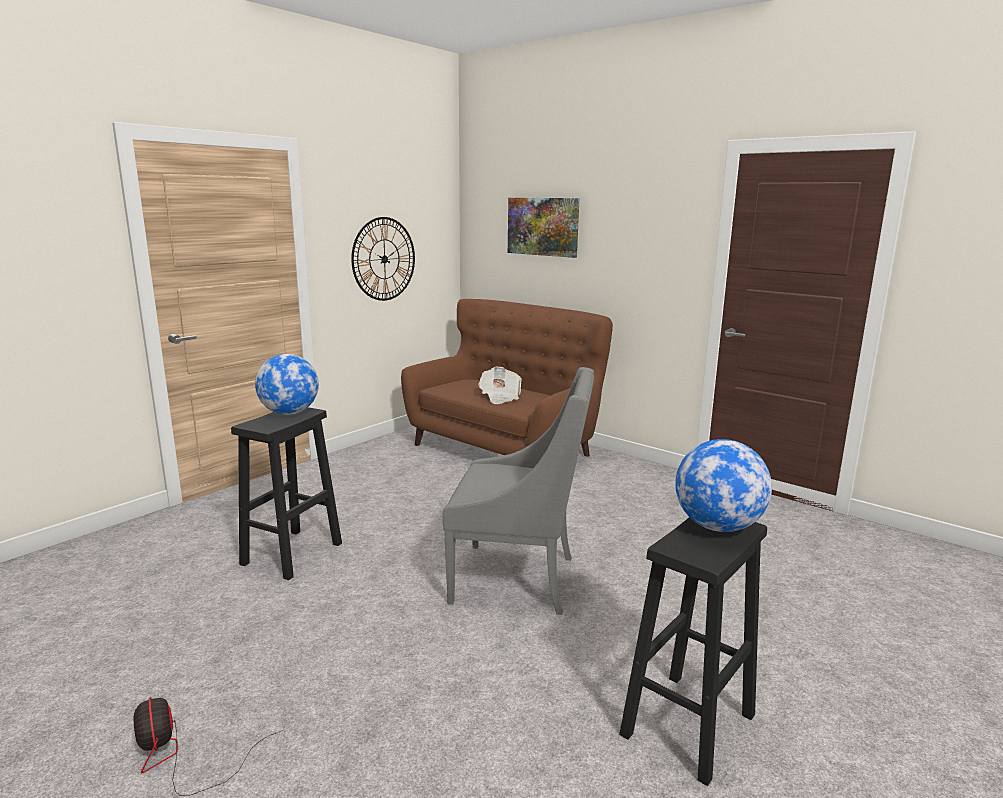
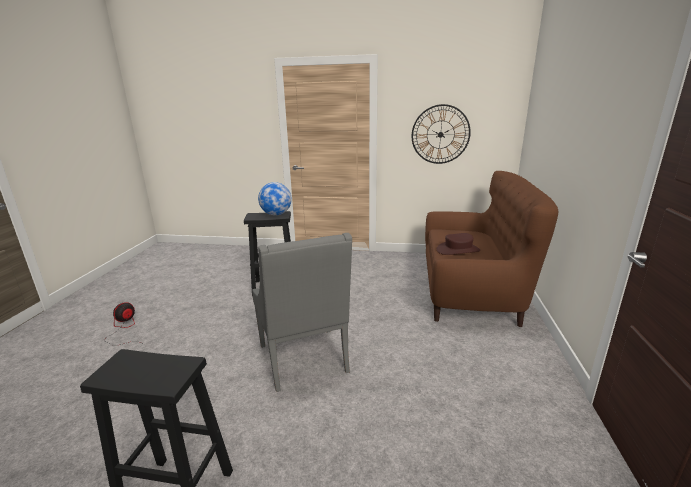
camera: 60 degrees right, 5 degrees up
newspaper [478,367,522,404] -> brown hat [437,233,480,255]
picture [508,198,579,258] -> none
globe [675,439,772,532] -> none

